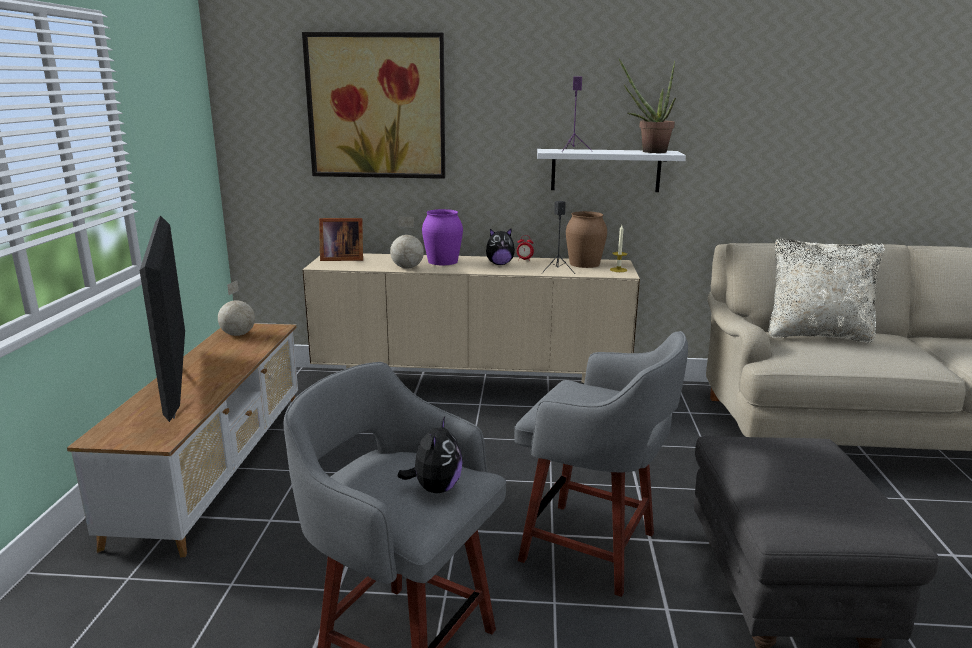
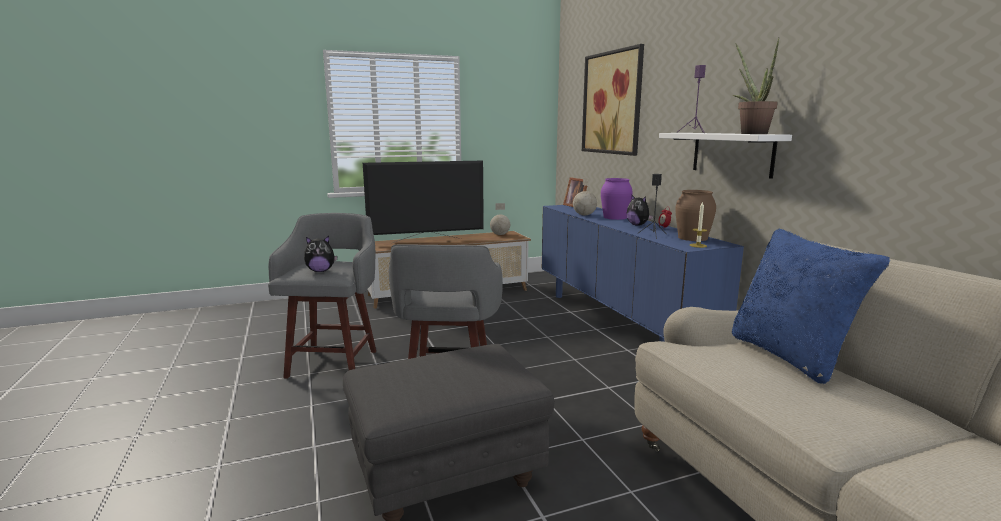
camera: 65 degrees right, 5 degrees down
television [140,215,185,422] -> television turned 150 degrees counterclockwise [363,161,484,243]
beige cabinet [303,253,640,383] -> blue cabinet [542,205,744,342]
beige pillow [768,238,885,343] -> blue pillow [732,228,890,384]

